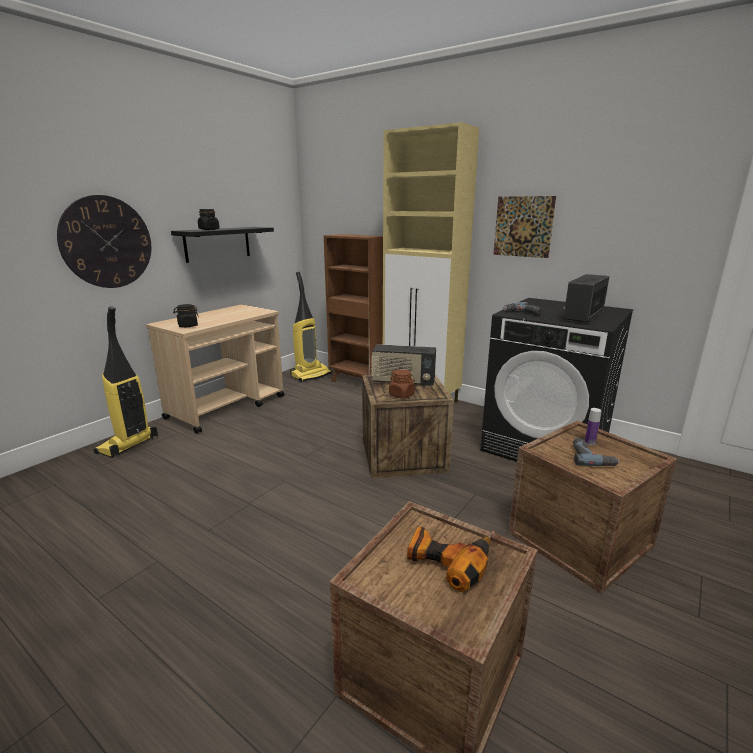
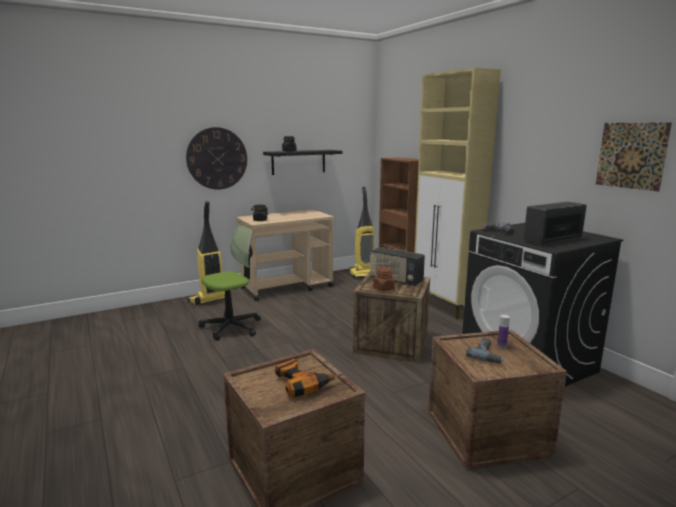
camera: 25 degrees right, 5 degrees down
picture [493,196,556,258] -> picture moved to [596,123,672,192]
none -> office chair [199,226,261,341]

